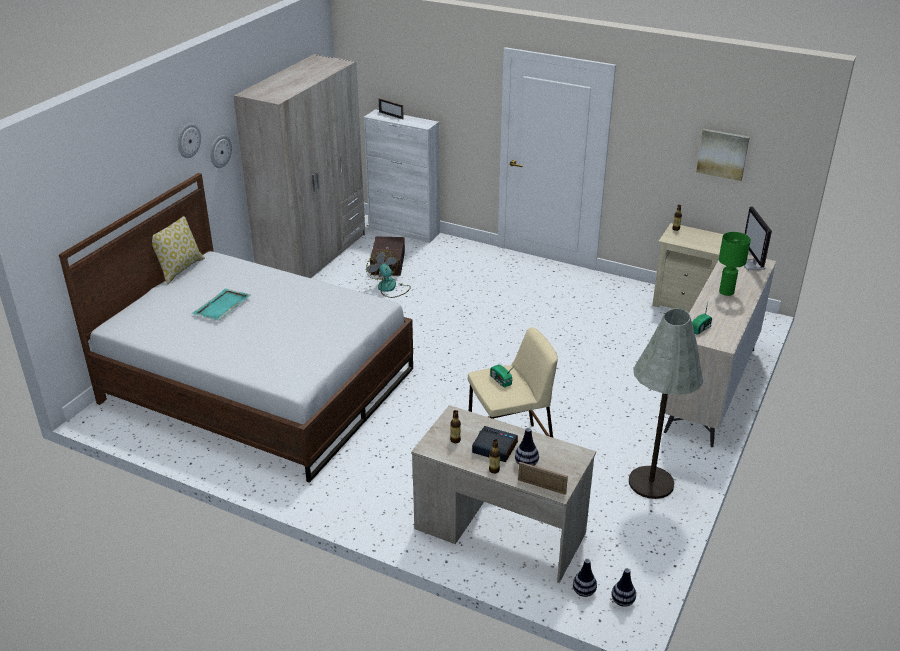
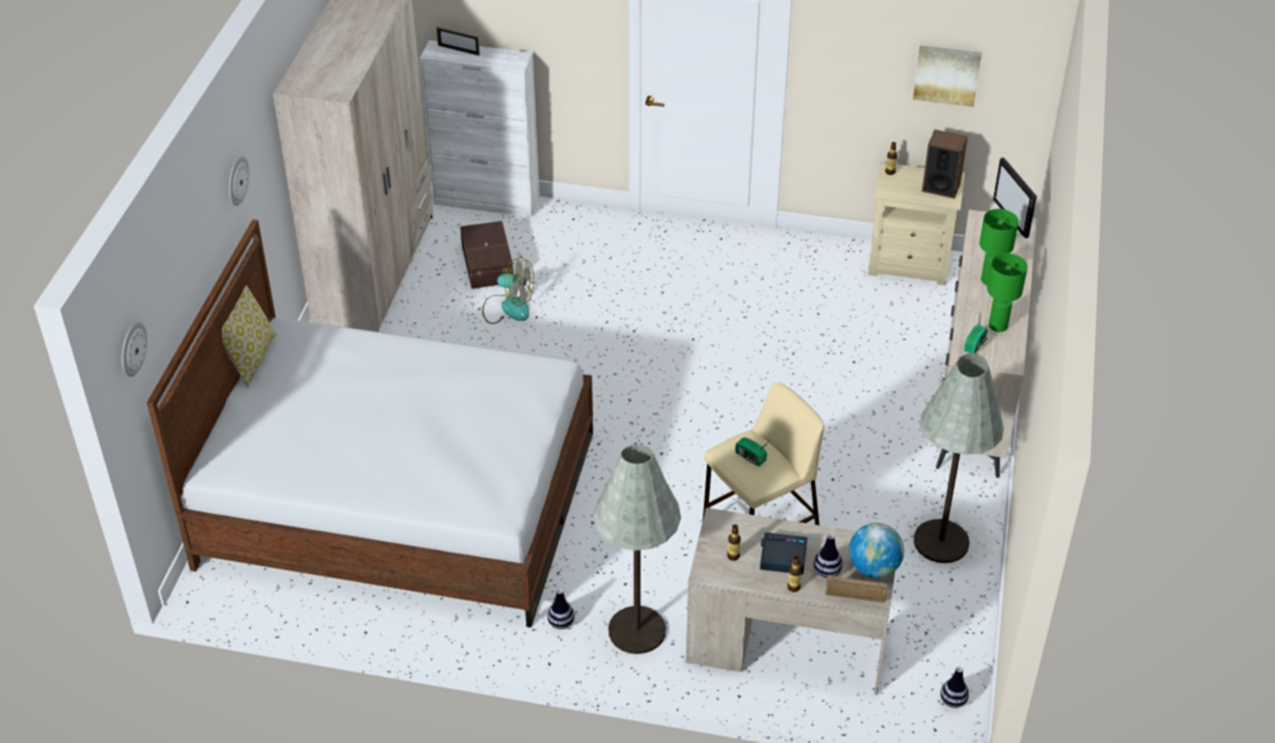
camera: 15 degrees left, 10 degrees up
turquoise tray [192,288,251,321] -> none
wall clock [210,135,232,168] -> wall clock moved to [122,322,147,377]
fan [366,251,411,298] -> fan turned 150 degrees clockwise [482,257,534,324]
vase [573,559,597,597] -> vase moved to [547,589,575,629]
none -> grey floor lamp [593,445,681,654]
none -> globe [849,523,904,578]
none -> speaker [922,129,968,199]
none -> green table lamp [987,253,1028,332]

